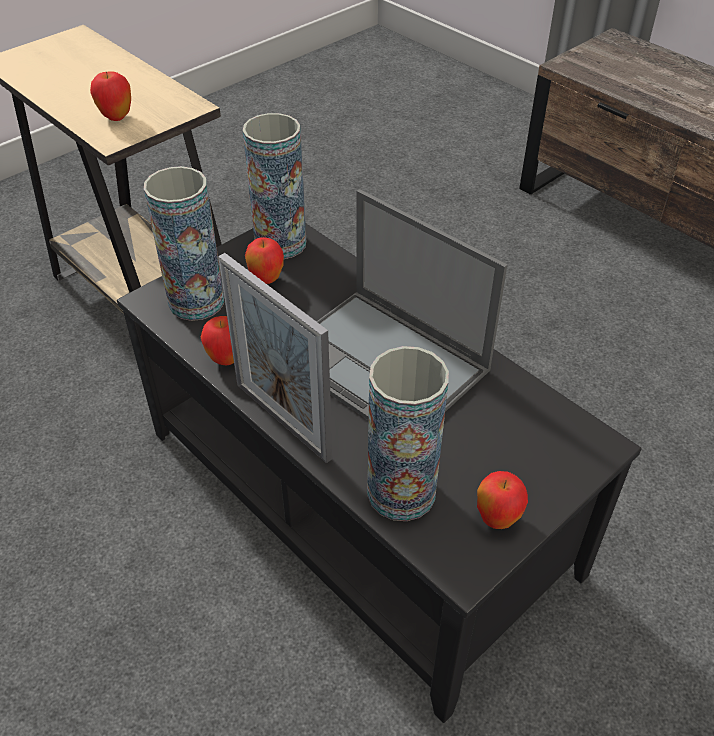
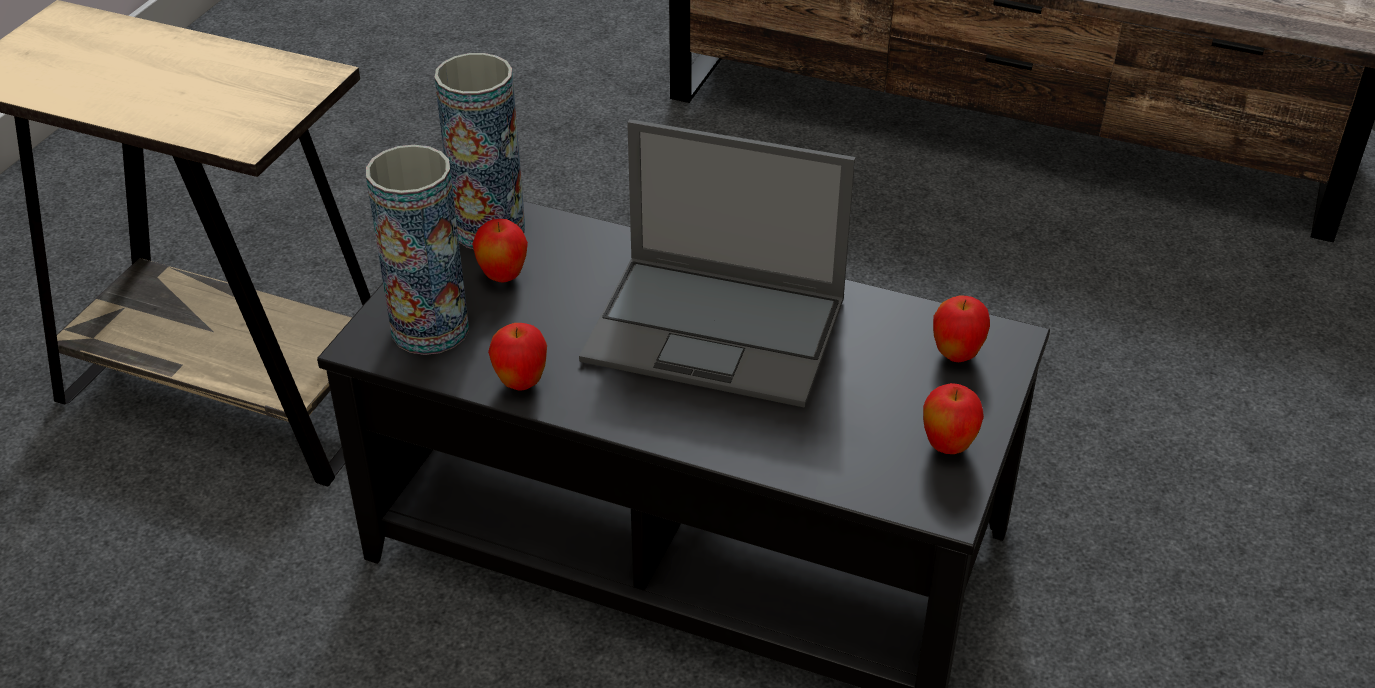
camera: 25 degrees left, 5 degrees down
apple [90,71,131,121] -> apple moved to [933,296,990,362]
picture frame [218,253,332,463] -> none
vase [367,346,449,521] -> none

